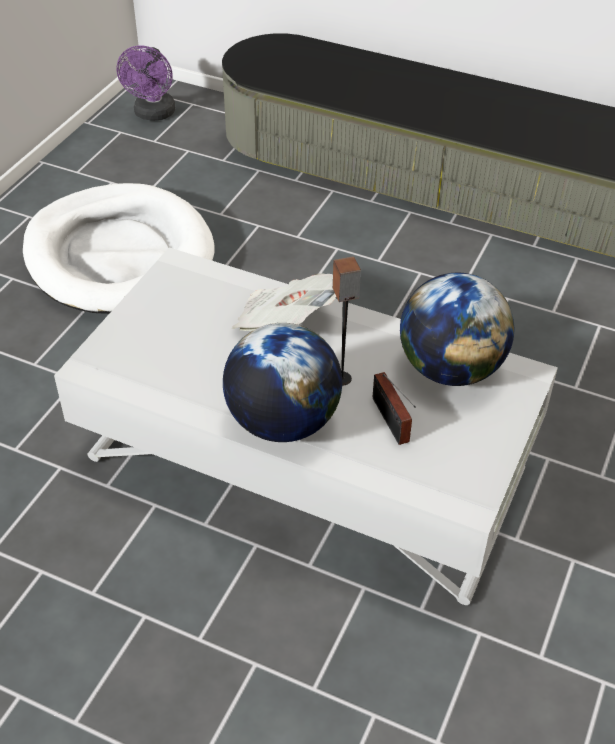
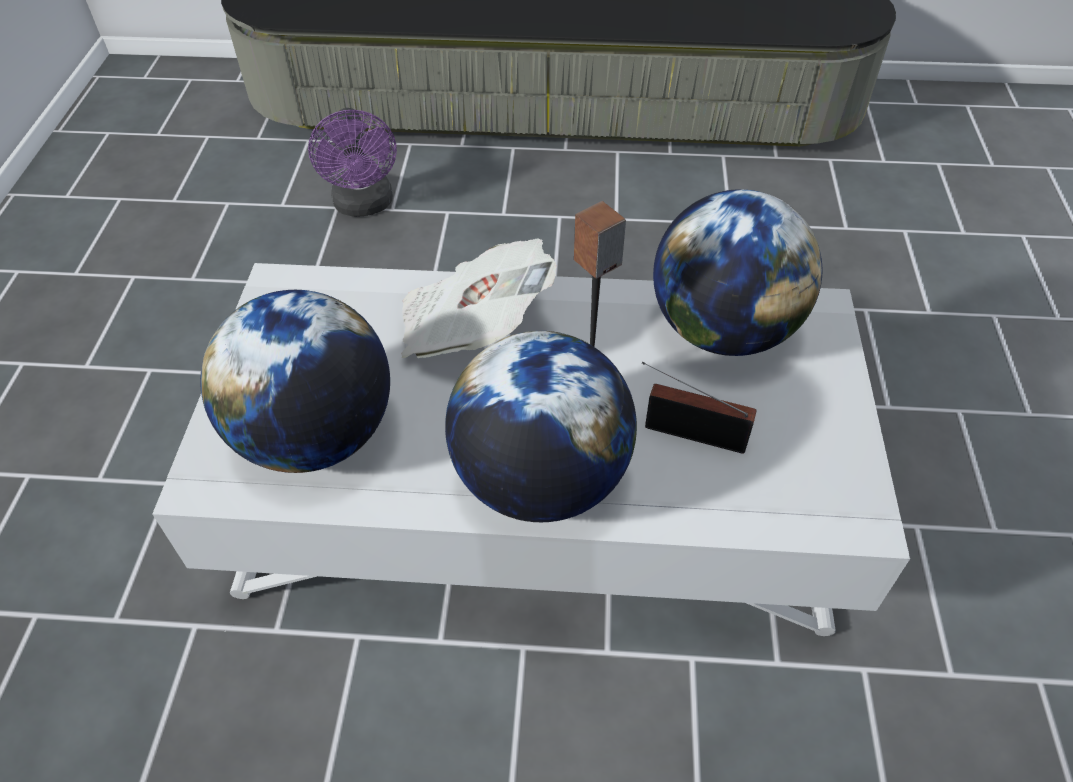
camera: 20 degrees left, 5 degrees up
white dog bed [23,183,215,314] -> none
purple fan [117,45,175,120] -> purple fan moved to [308,108,397,217]
radio [373,372,415,445] -> radio turned 150 degrees clockwise [642,362,756,454]
none -> globe [200,290,390,473]

